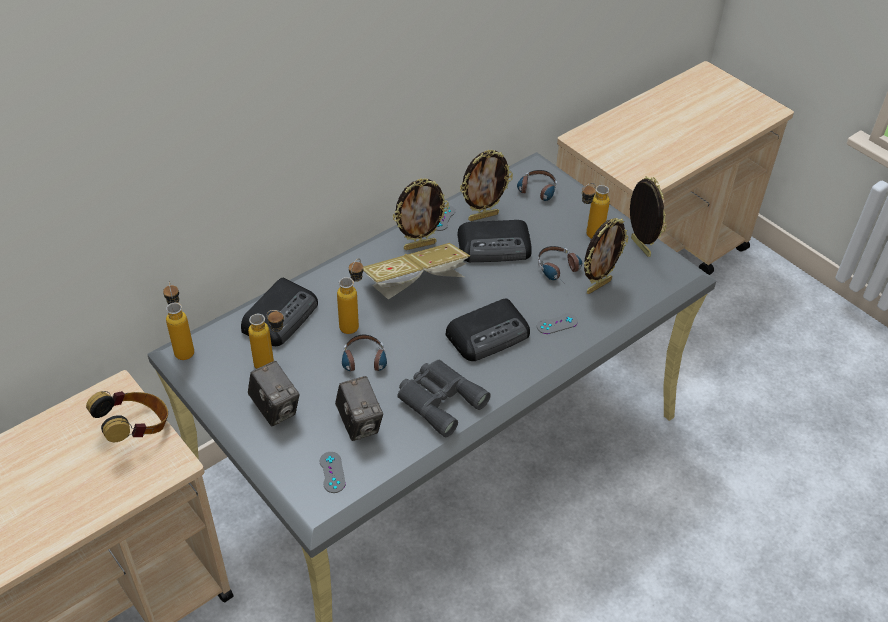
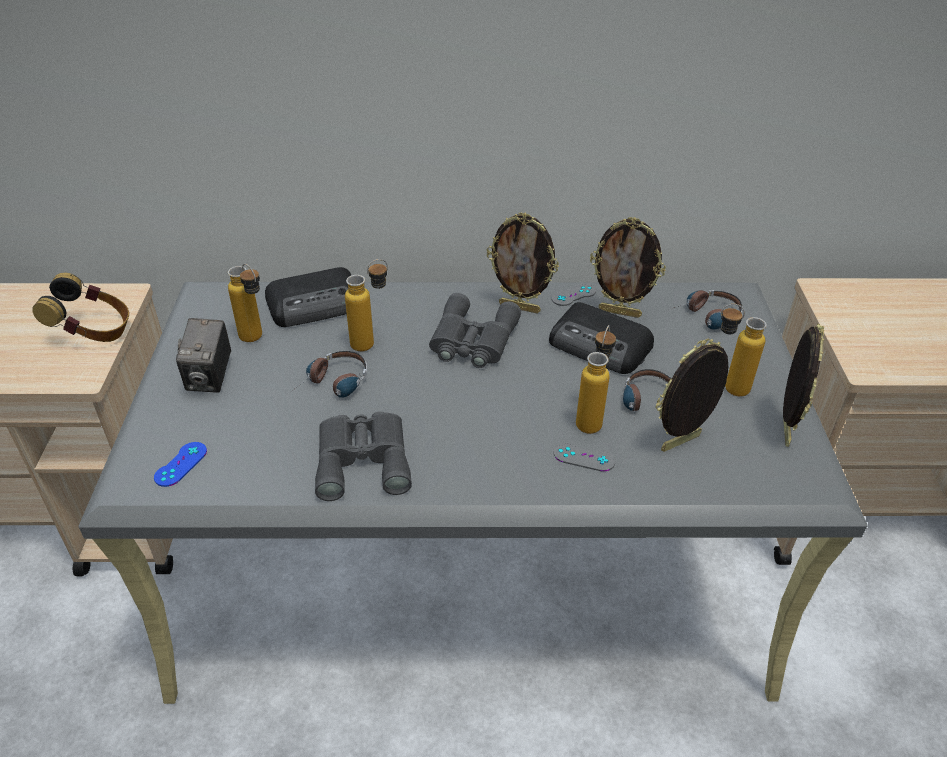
camera: 40 degrees right, 5 degrees down
bottle [163,282,194,360] -> bottle moved to [576,325,616,434]
grey game controller [320,452,345,493] -> blue game controller [154,442,207,487]
camera [335,376,383,441] -> none
book [363,243,470,300] -> grey binoculars [429,293,521,368]
radio [445,299,530,361] -> none
picture frame [584,218,629,294] -> picture frame turned 150 degrees clockwise [655,339,728,452]

